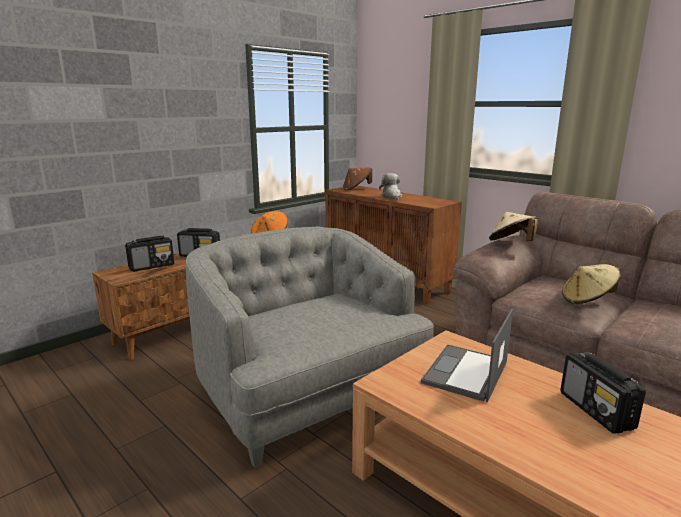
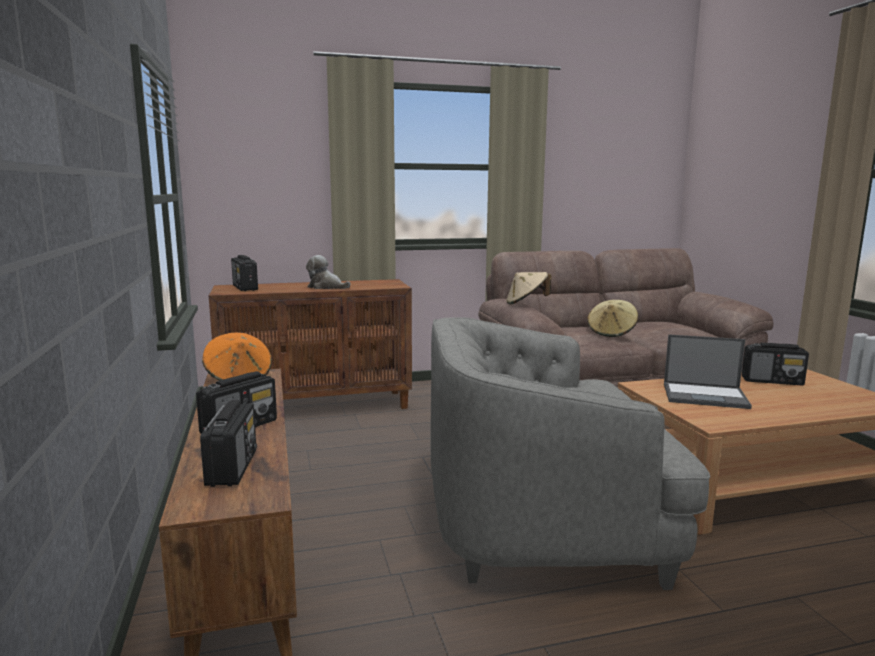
camera: 60 degrees left, 5 degrees down
brown hat [343,167,372,191] -> radio [231,255,258,291]
laptop [421,309,513,402] -> laptop turned 45 degrees counterclockwise [664,334,752,409]

